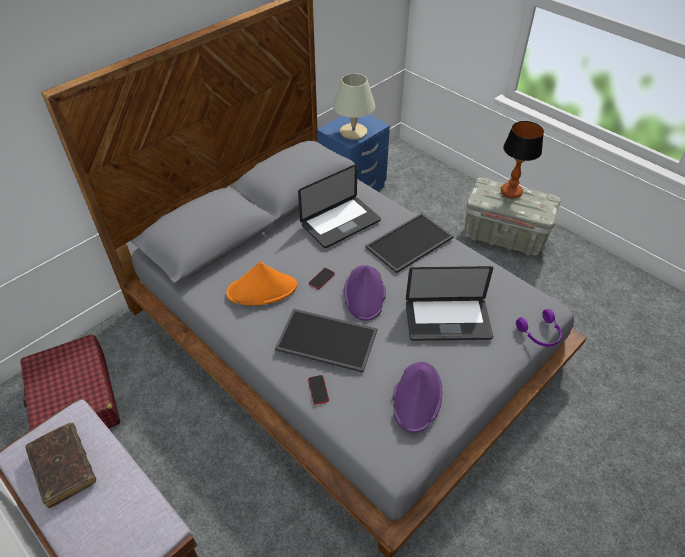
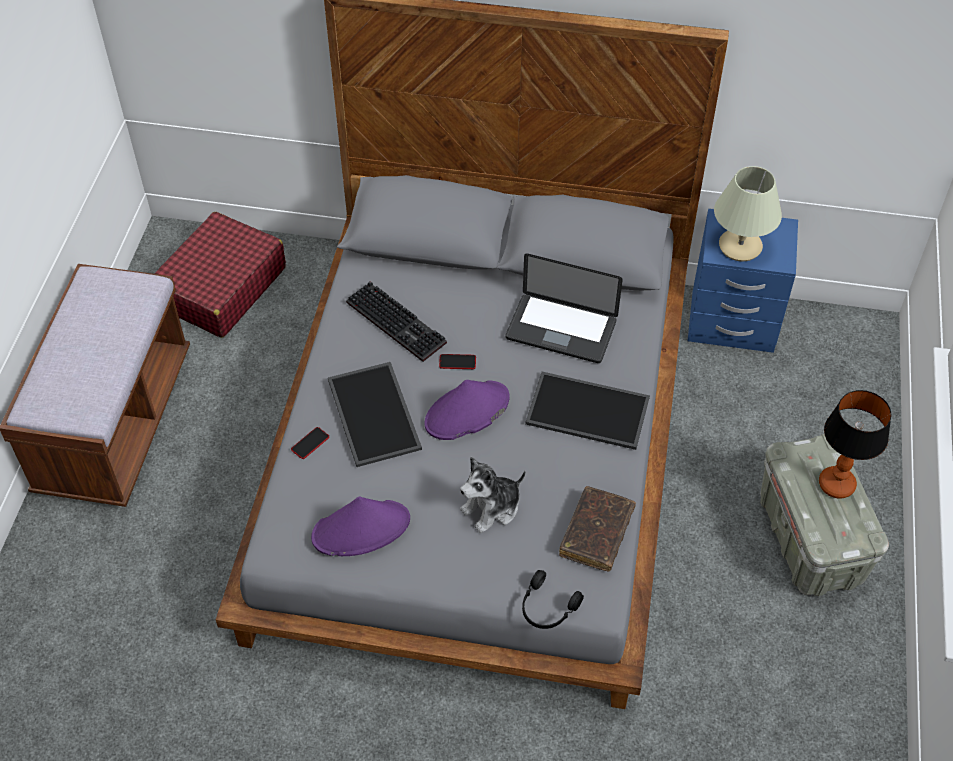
camera: 55 degrees right, 5 degrees up
brown book [25,422,96,508] -> brown book moved to [559,486,636,572]
orange hat [226,262,297,306] -> keyboard [346,281,447,362]
laptop [406,266,493,341] -> plush toy [460,457,526,533]
purple headphones [516,309,562,347] -> black headphones [522,570,584,629]

